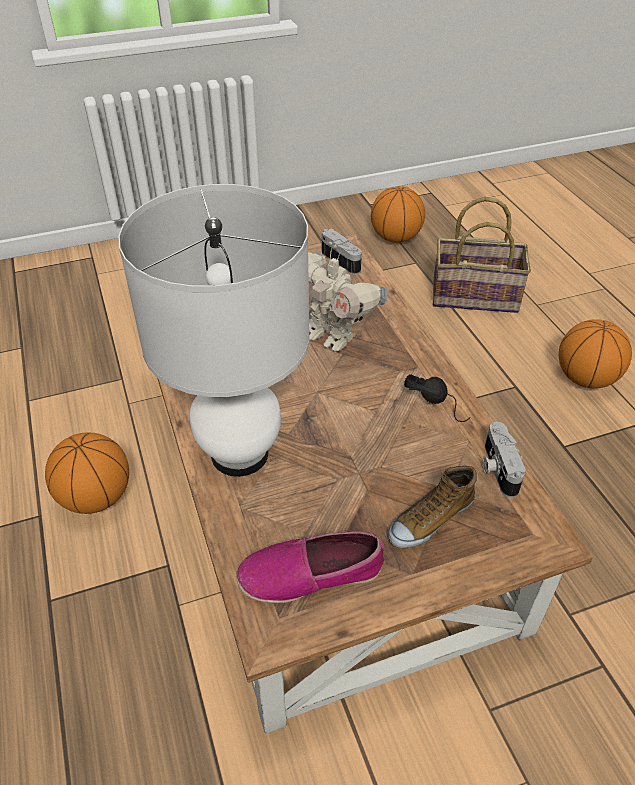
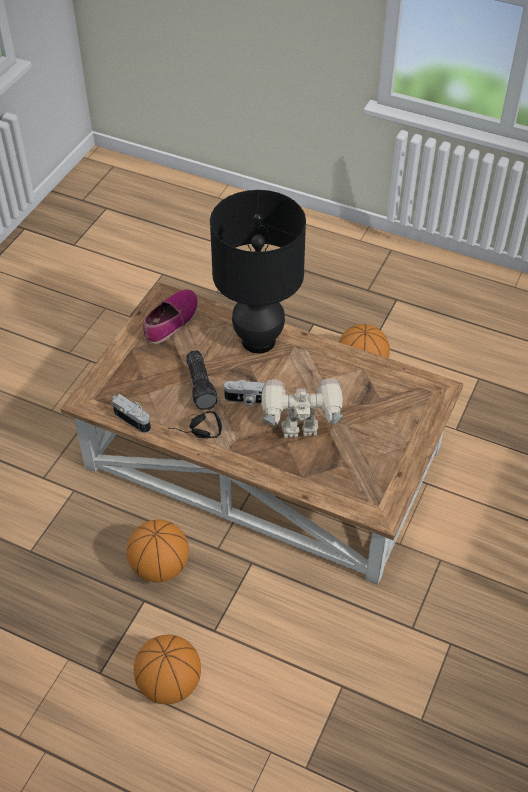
camera: 135 degrees right, 5 degrees up
white table lamp [118,184,310,477] -> black table lamp [210,190,306,354]
camera [322,228,362,275] -> camera moved to [224,380,264,407]
basketball [371,186,425,243] -> basketball moved to [127,520,189,582]
shoe [388,466,477,548] -> none
basket [433,197,531,313] -> none
none -> flashlight [187,350,218,410]

